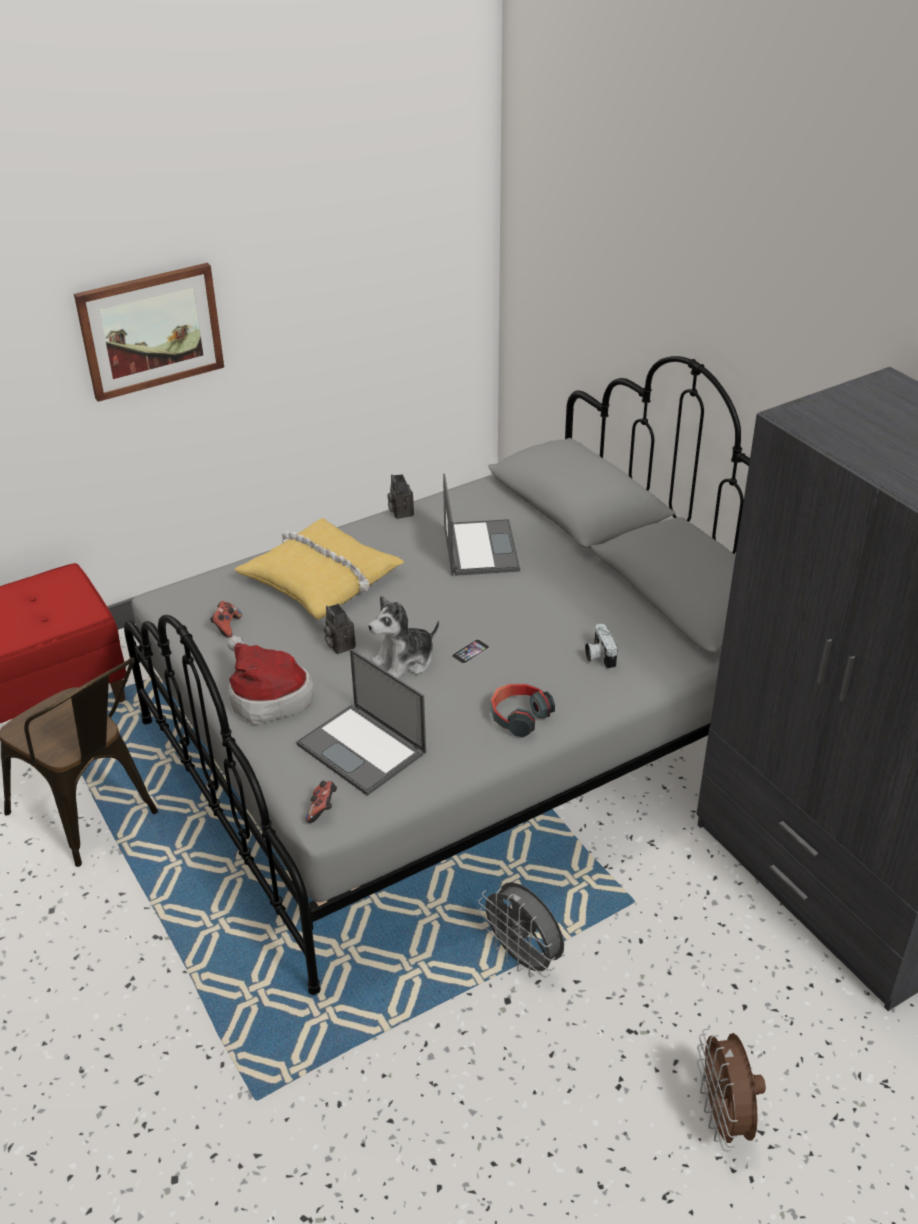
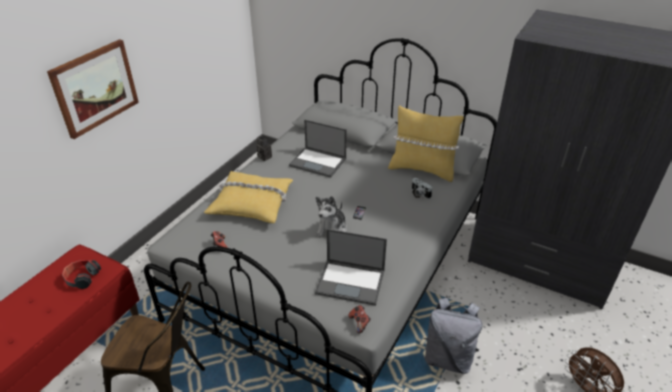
camera: 30 degrees left, 0 degrees up
hat [227,636,314,725] -> none
camera [324,604,356,654] -> none
laptop [443,474,520,576] -> laptop turned 150 degrees clockwise [289,120,347,178]
grey fan [478,882,564,978] -> grey backpack [424,298,482,374]
headphones [491,684,555,737] -> headphones moved to [62,260,101,289]
none -> yellow pillow [388,105,464,182]

